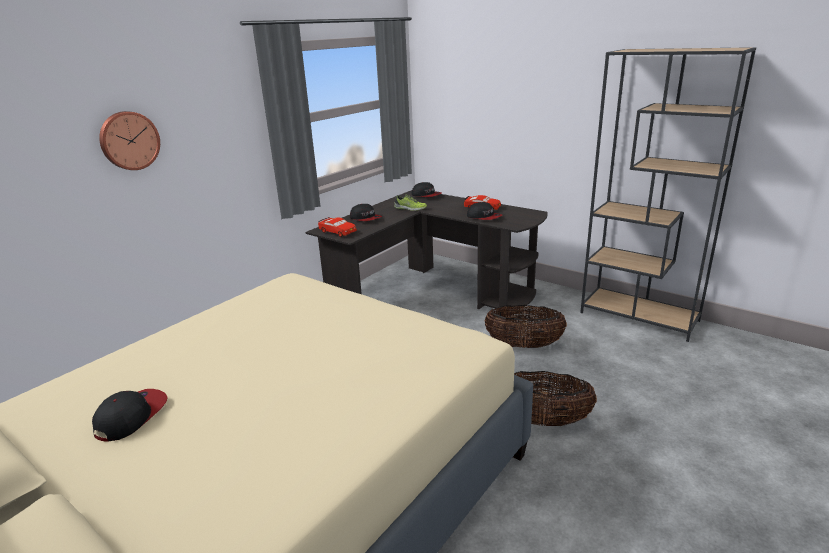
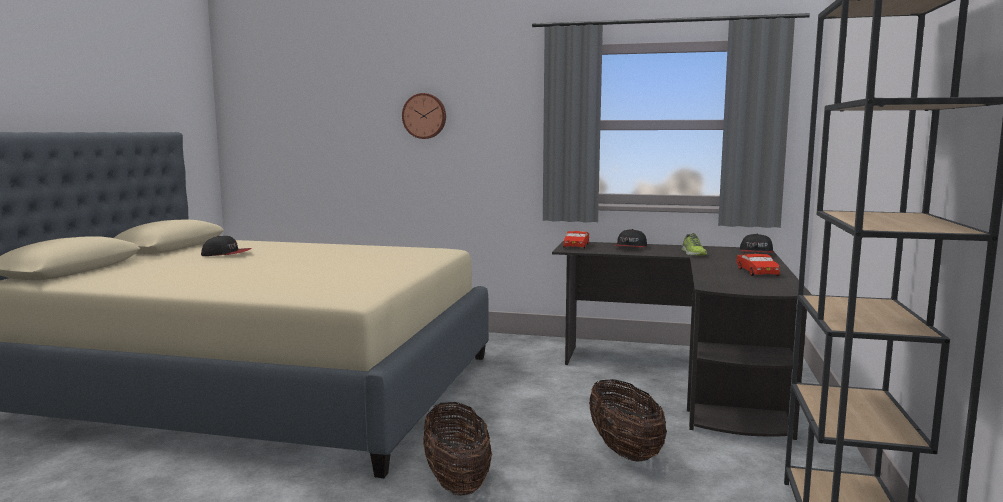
camera: 65 degrees right, 15 degrees down
cap [467,202,502,220] -> none

